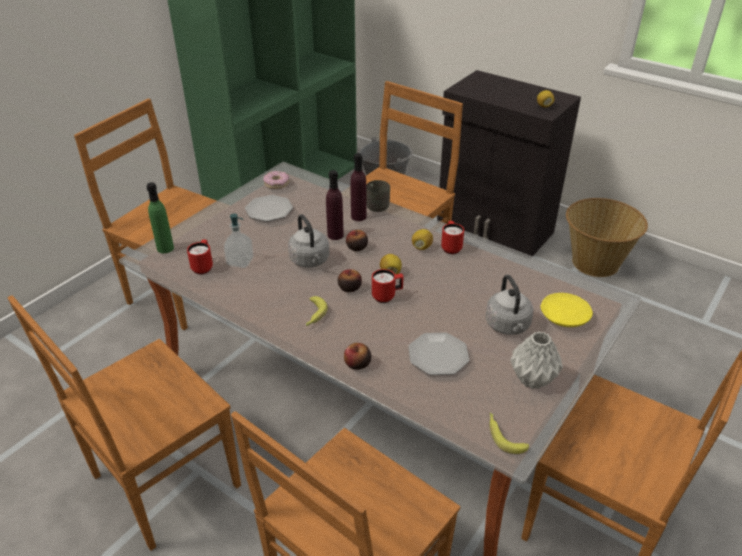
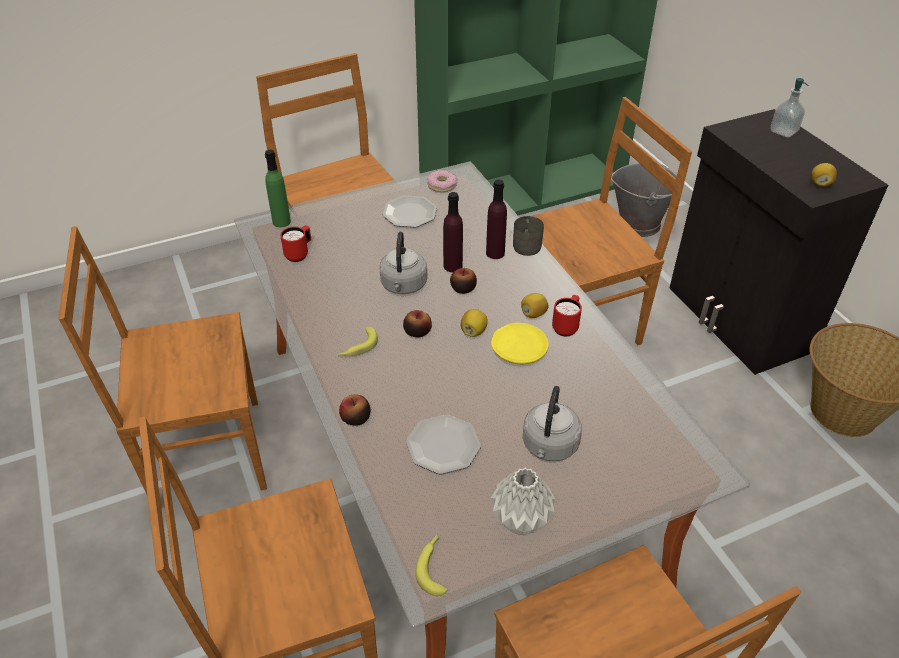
camera: 30 degrees right, 5 degrees up
soap dispenser [224,214,254,268] -> soap dispenser moved to [770,78,809,137]
red mug [372,269,404,303] -> none
yellow plate [541,293,593,327] -> yellow plate moved to [491,323,549,364]

